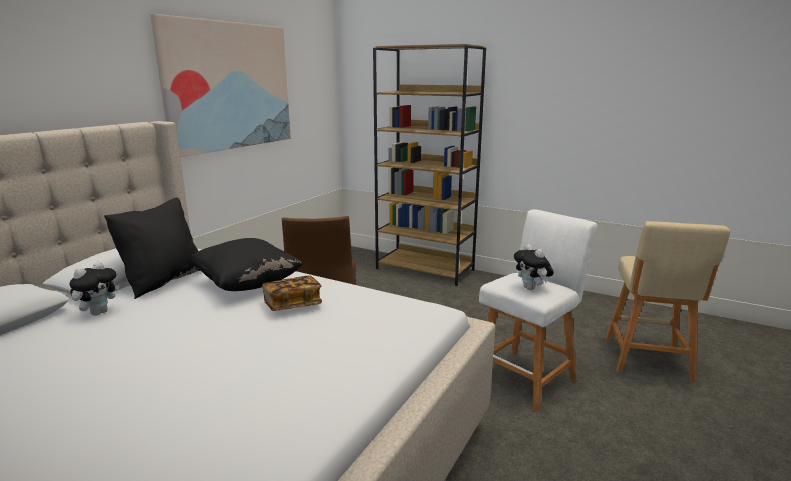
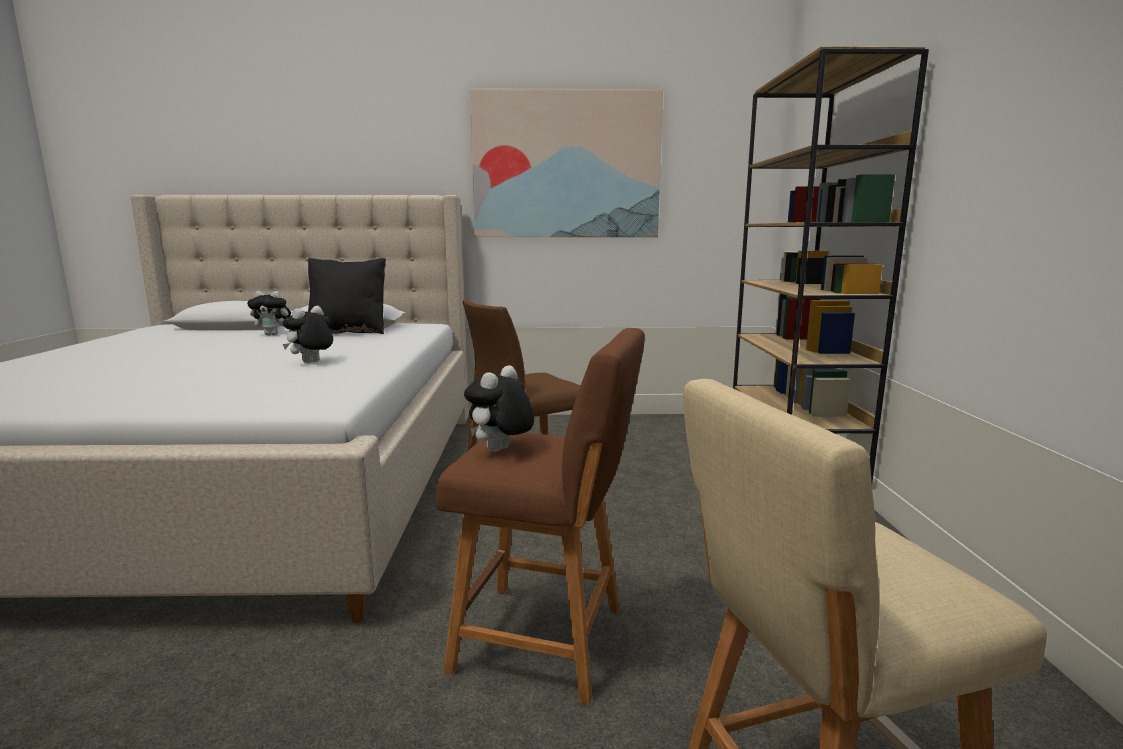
camera: 60 degrees right, 5 degrees down
black pillow [190,238,303,291] -> none
book [262,276,322,311] -> plush toy [282,306,333,363]
white stool [479,209,598,412] -> brown stool [436,328,645,705]

